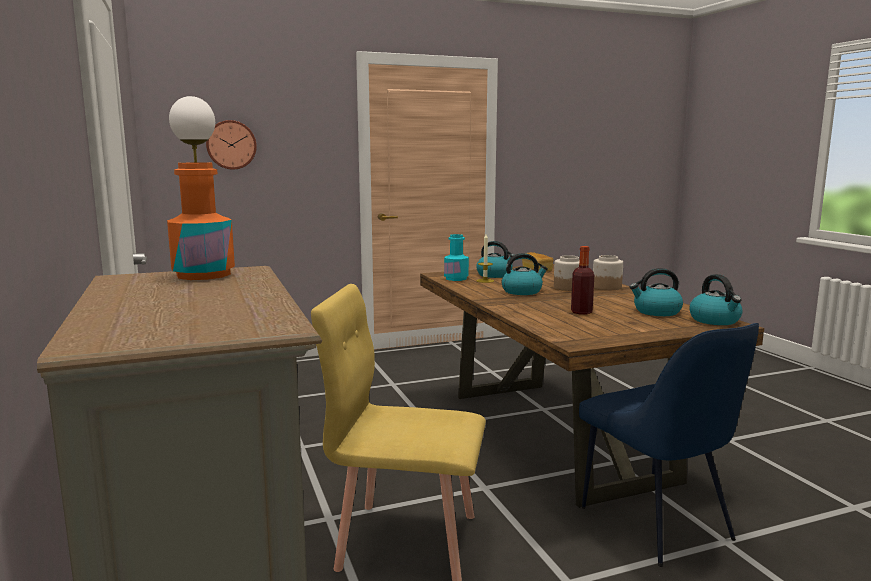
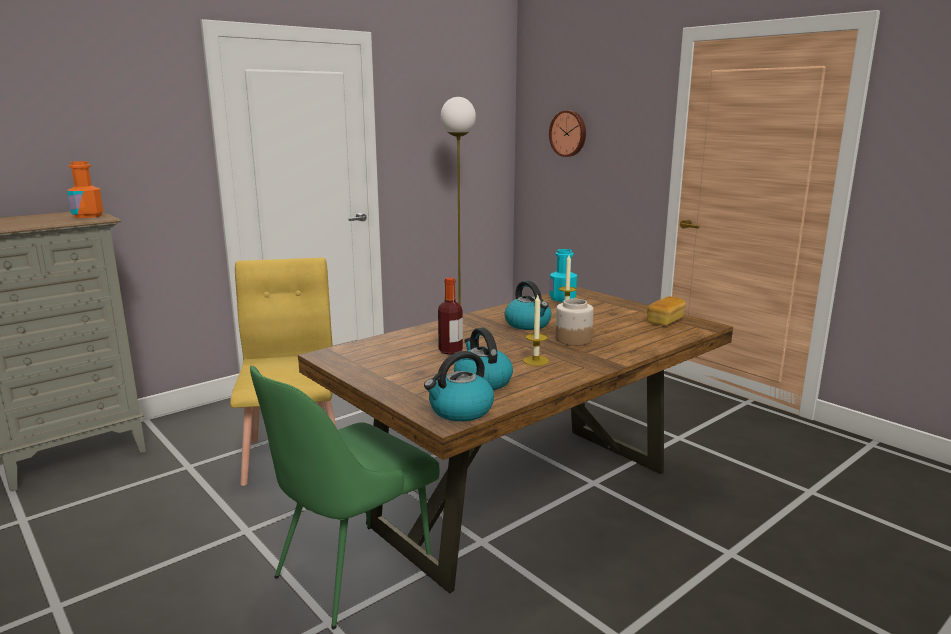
camera: 70 degrees right, 5 degrees up
kettle [476,241,514,278] -> none
blue chair [579,323,759,567] -> green chair [250,366,440,630]
jar [593,255,623,290] -> none
none -> candle [523,295,549,366]

